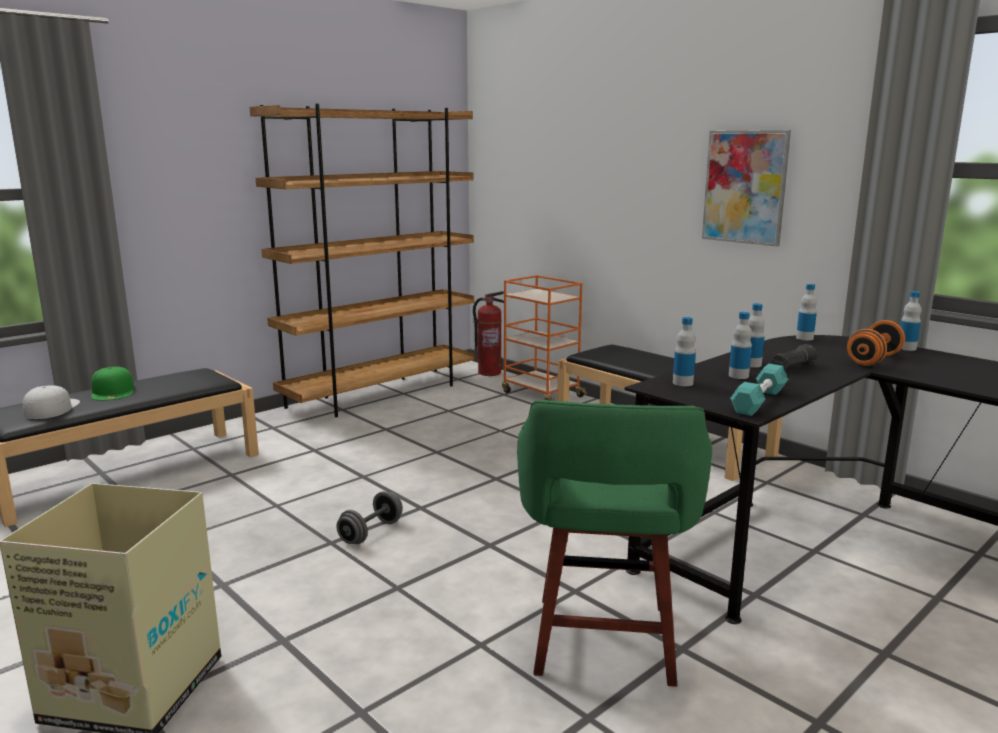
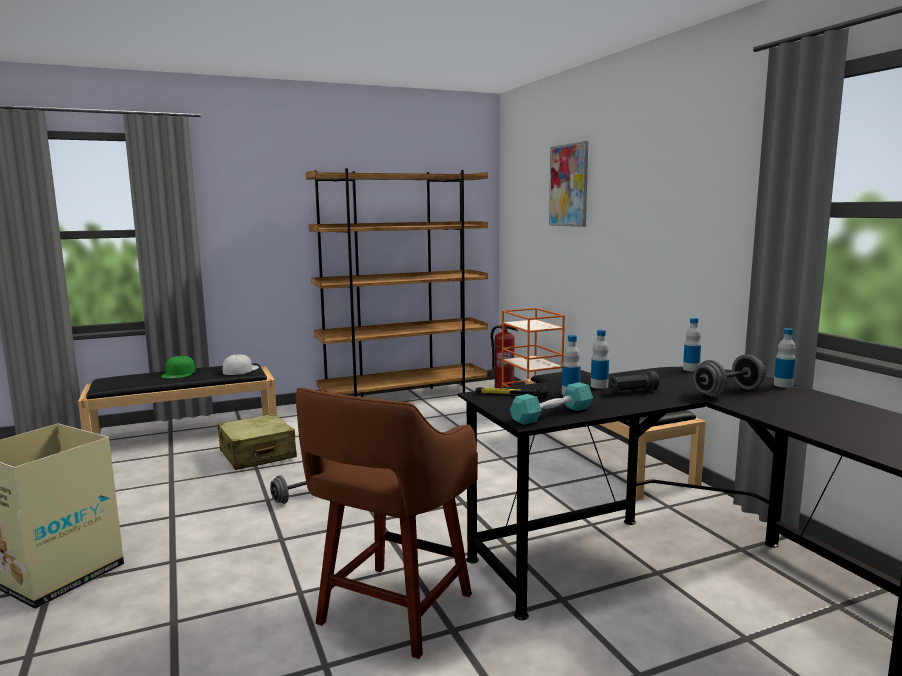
camera: 20 degrees right, 5 degrees down
white cap [23,385,80,419] -> white cap moved to [223,355,259,375]
green stool [517,400,712,687] -> brown stool [295,387,478,659]
bottle [673,317,696,386] -> hammer [476,385,548,399]
picture [702,130,791,246] -> picture moved to [549,141,588,227]
orange dumbbell [847,320,905,366] -> grey dumbbell [693,354,766,396]
none -> beige suitcase [218,414,297,470]

